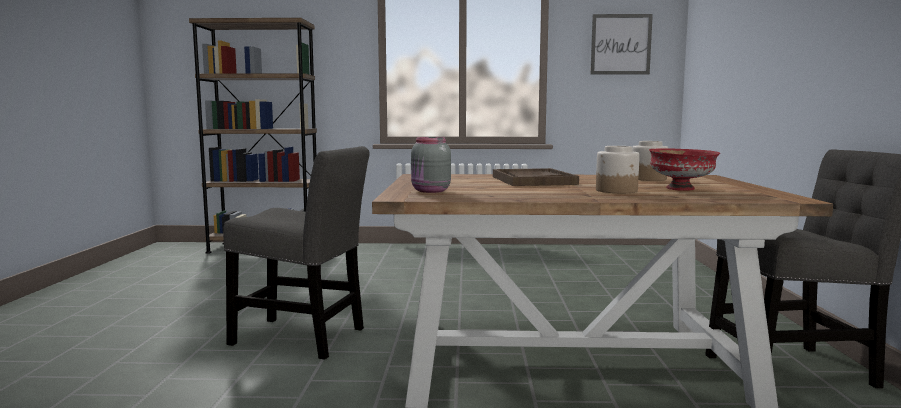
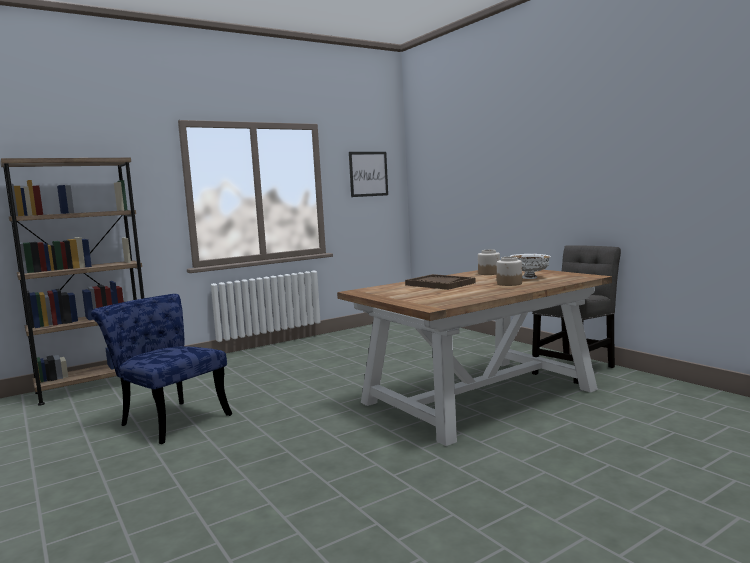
camera: 35 degrees left, 0 degrees up
grey chair [223,146,370,360] -> none
grey jar [411,137,451,193] -> none
red bowl [649,148,720,191] -> white bowl [510,254,551,279]
none -> blue chair [91,294,232,444]

